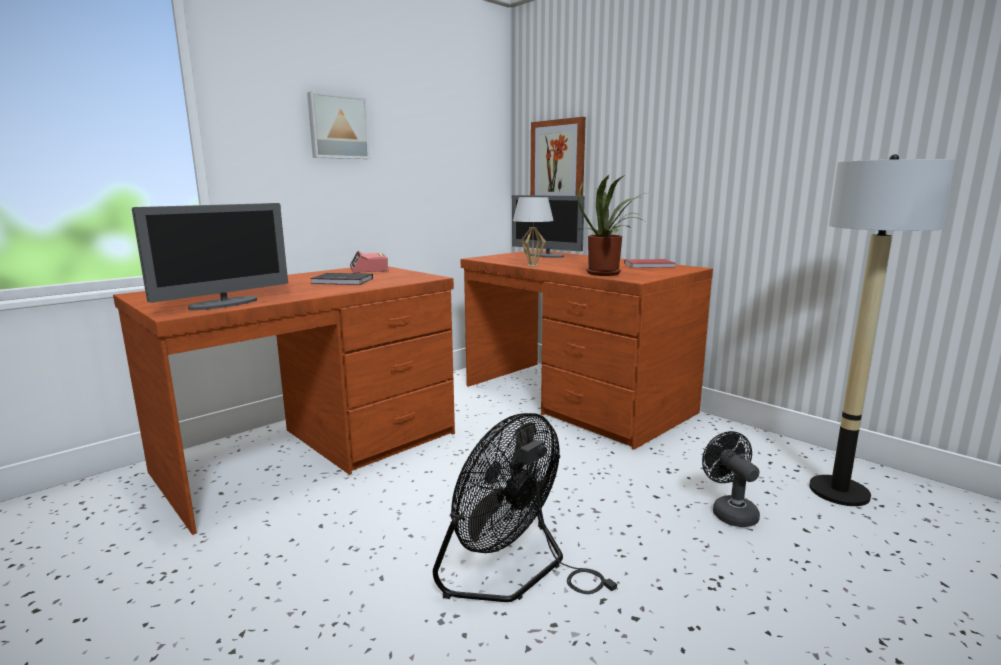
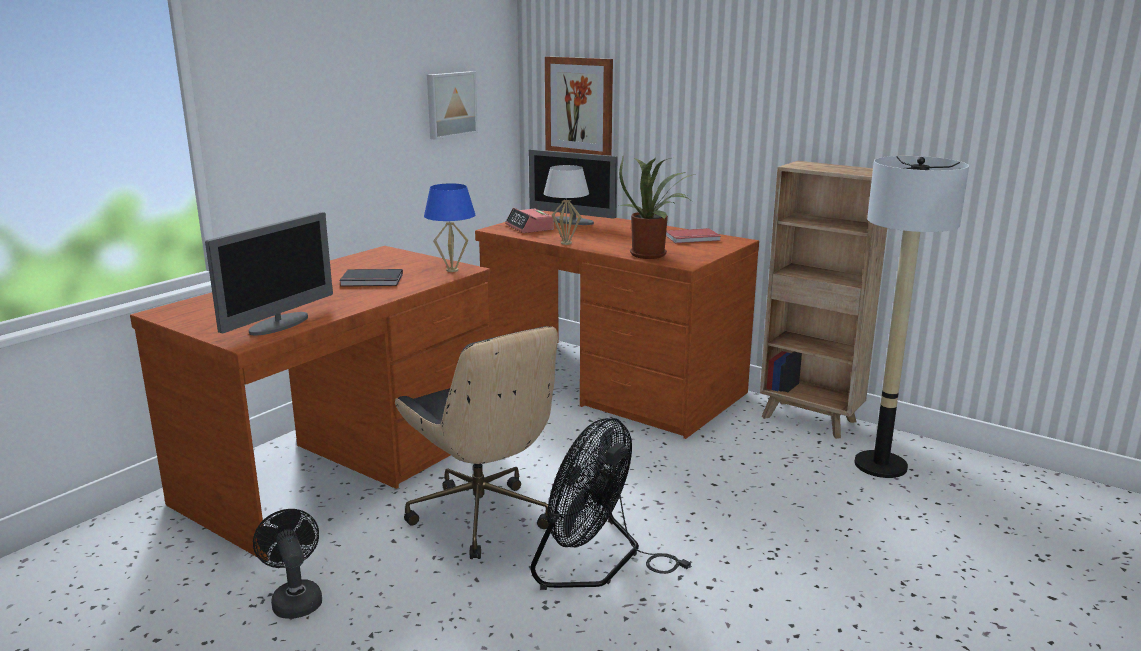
camera: 10 degrees left, 5 degrees up
picture [307,91,370,159] -> picture moved to [427,71,478,140]
alarm clock [350,251,388,273] -> alarm clock moved to [505,208,554,233]
black fan [702,431,760,527] -> black fan moved to [253,509,322,619]
none -> black office chair [395,326,558,559]
none -> blue table lamp [424,183,475,272]
none -> brown bookcase [760,161,887,439]

